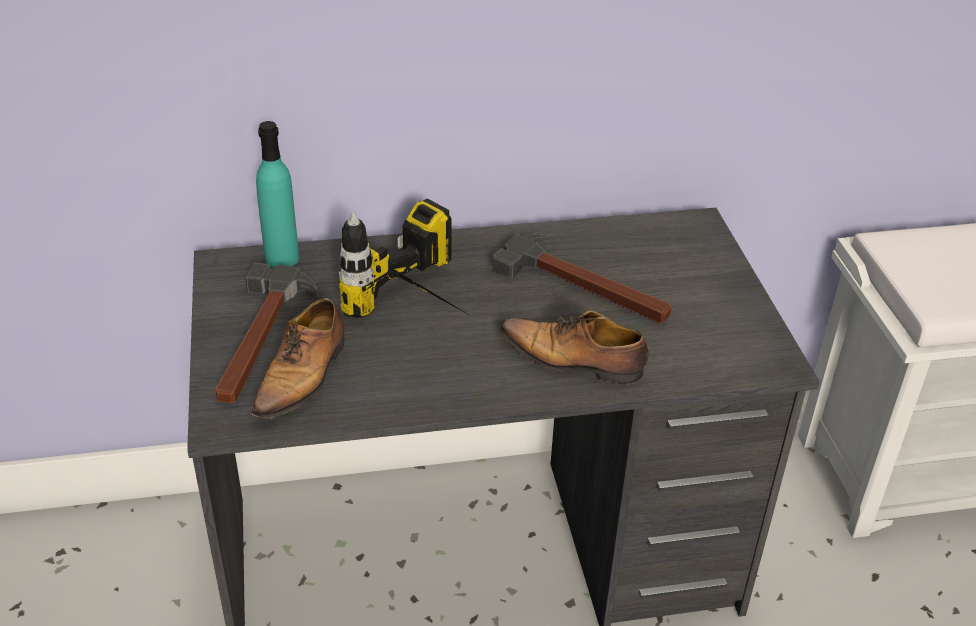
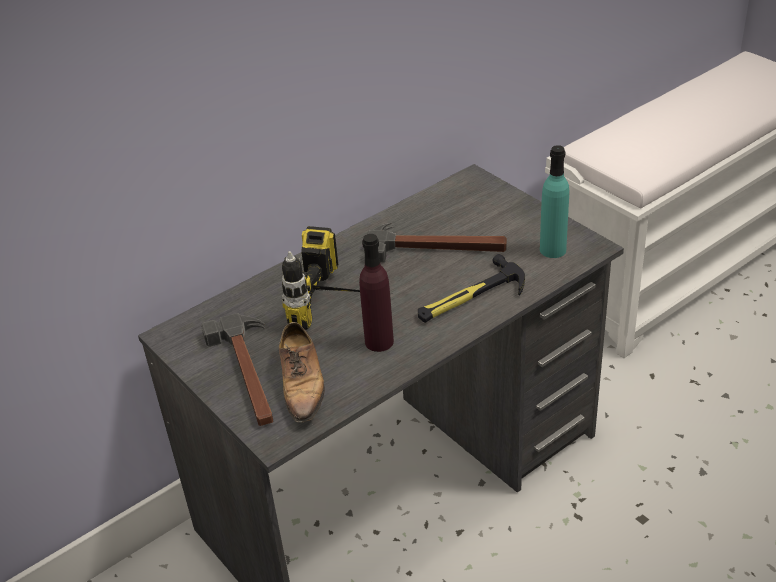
camera: 25 degrees left, 0 degrees up
turquoise bottle [256,121,299,268] -> turquoise bottle moved to [540,145,569,258]
shoe [500,310,649,385] -> hammer [418,254,525,323]
none -> purple bottle [359,234,394,352]

